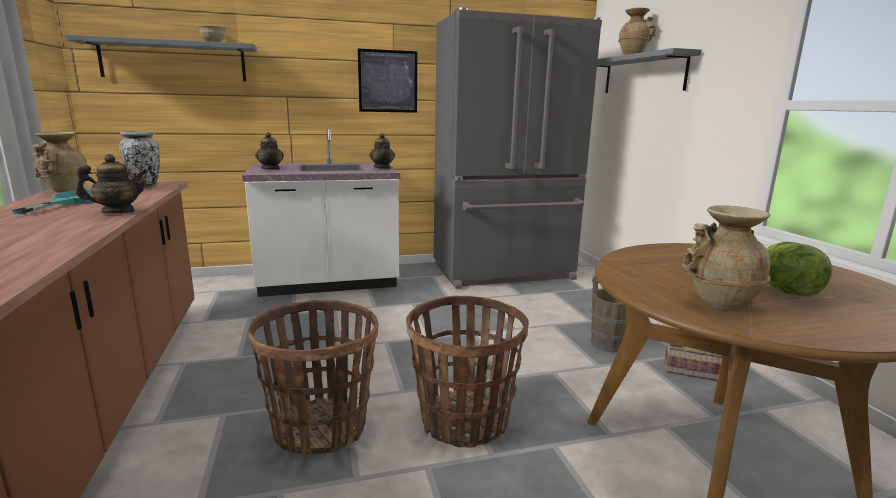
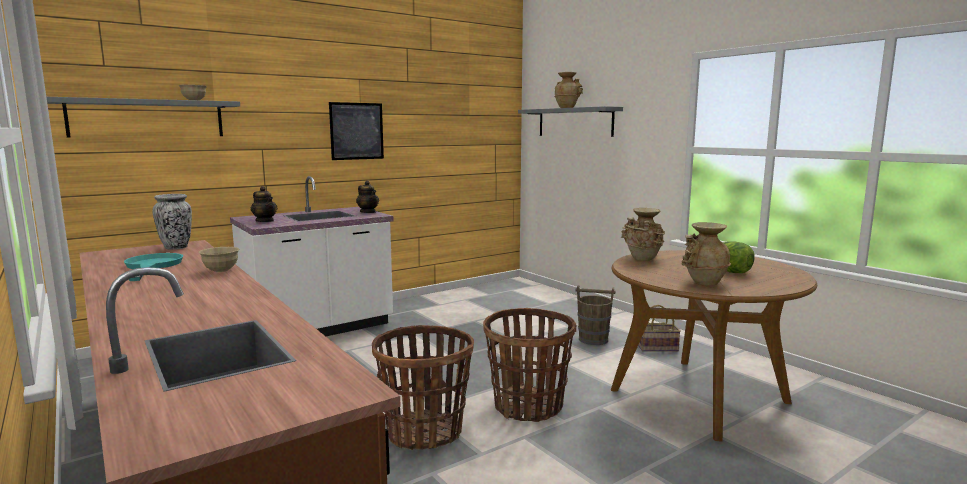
camera: 20 degrees left, 5 degrees down
beige vase [32,132,87,193] -> beige vase moved to [621,208,665,261]
teapot [76,154,148,214] -> beige bowl [199,247,240,272]
grey fridge [434,7,602,289] -> none

